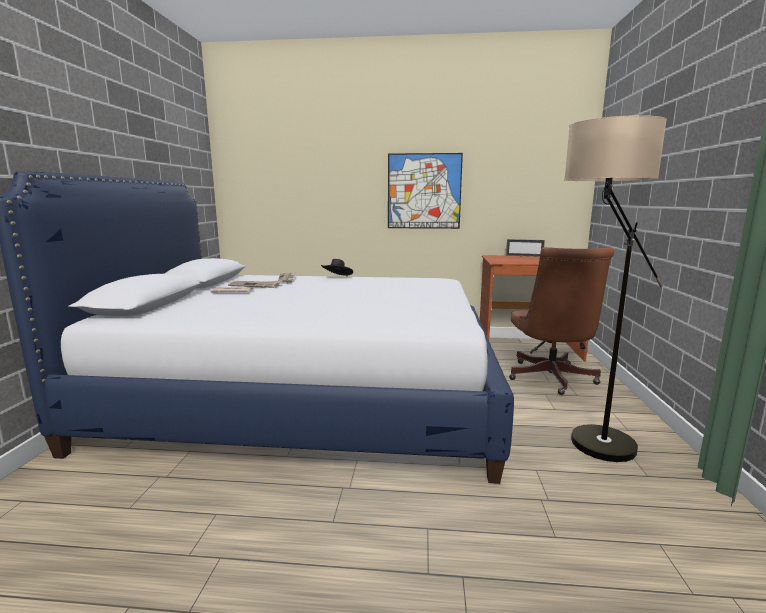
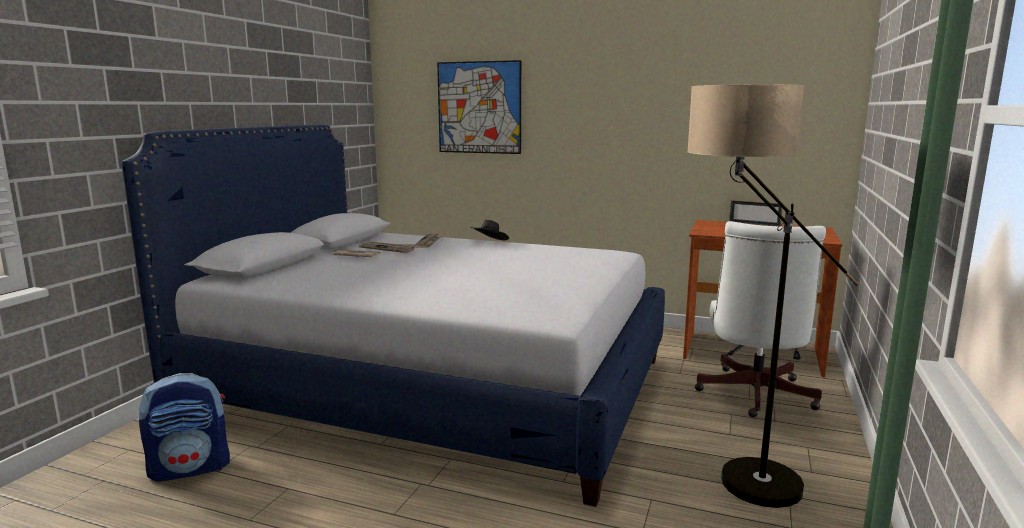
camera: 15 degrees right, 0 degrees up
picture [388,153,463,229] -> picture moved to [437,60,521,154]
brown office chair [509,247,614,395] -> white office chair [695,221,826,418]
none -> backpack [139,373,230,482]

